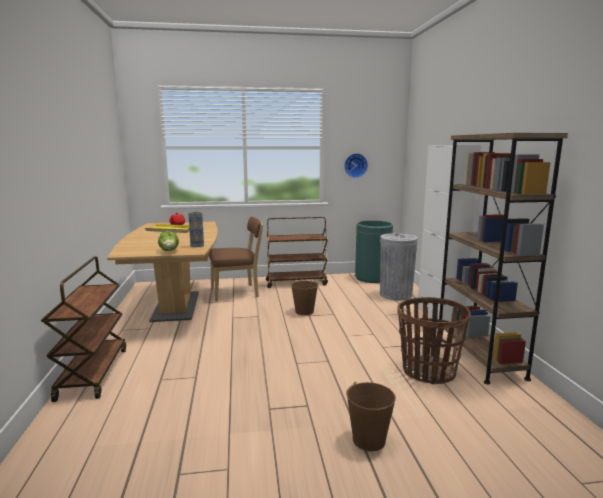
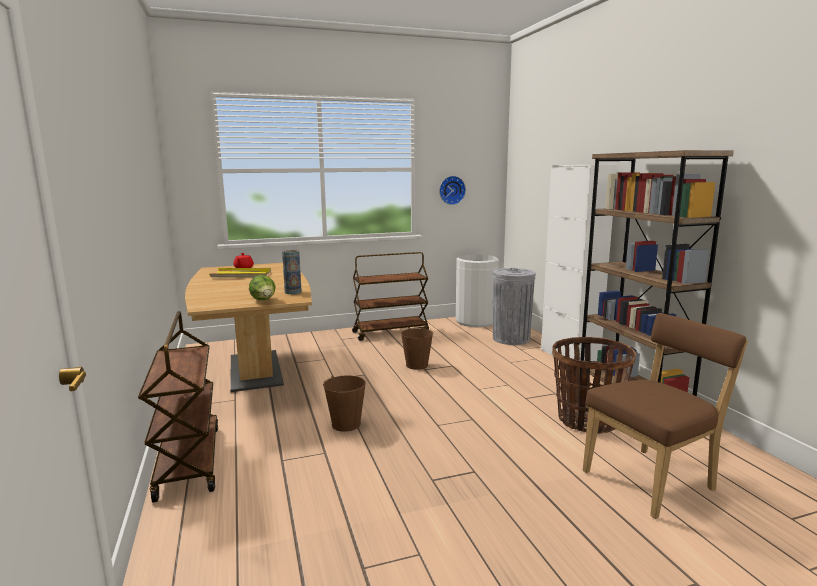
camera: 10 degrees left, 0 degrees up
brown chair [209,216,263,302] -> brown chair moved to [583,313,748,519]
brown bucket [346,382,396,451] -> brown bucket moved to [323,375,366,432]
green trash can [355,221,393,283] -> white trash can [456,254,499,327]

